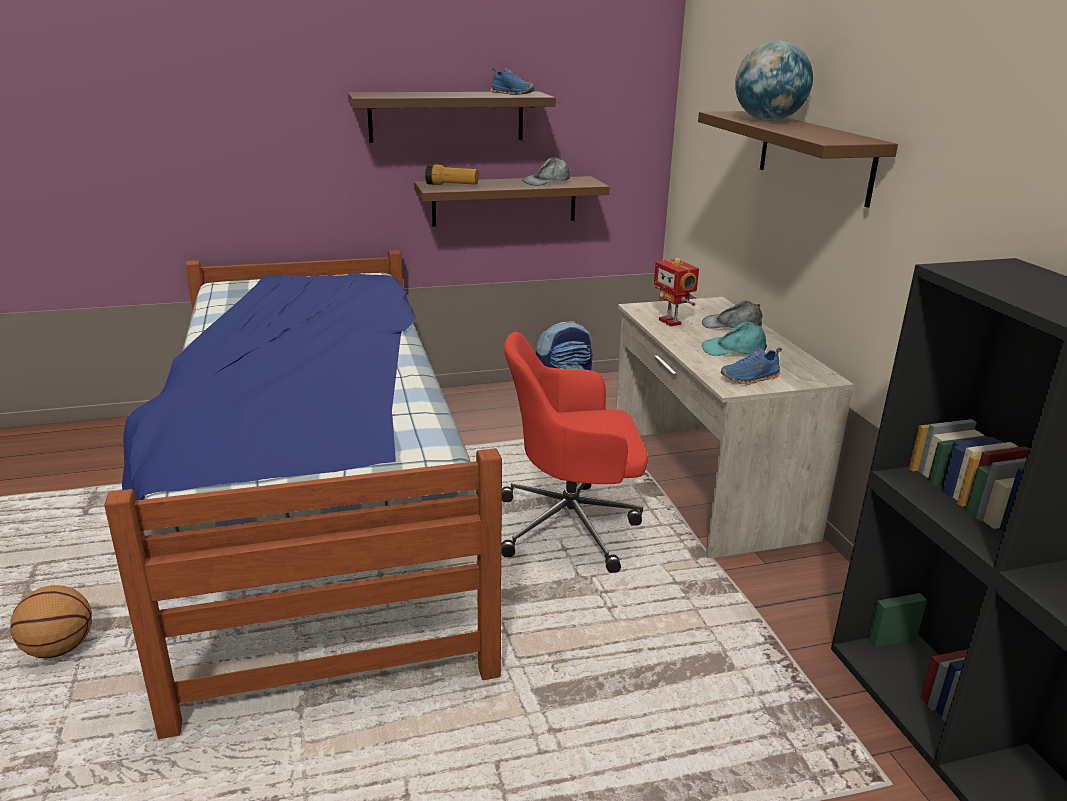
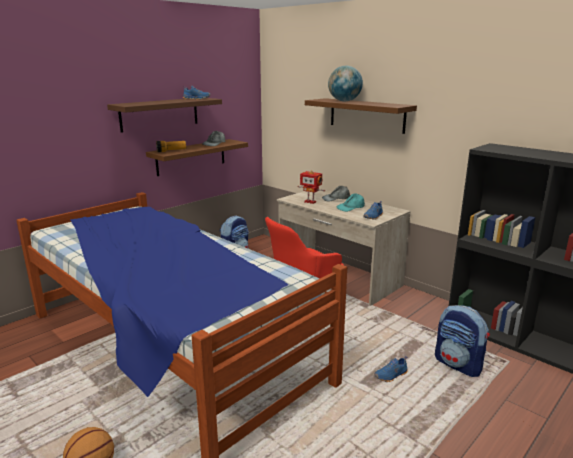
camera: 30 degrees left, 5 degrees down
none -> blue shoe [374,356,408,382]
none -> backpack [435,305,490,377]

